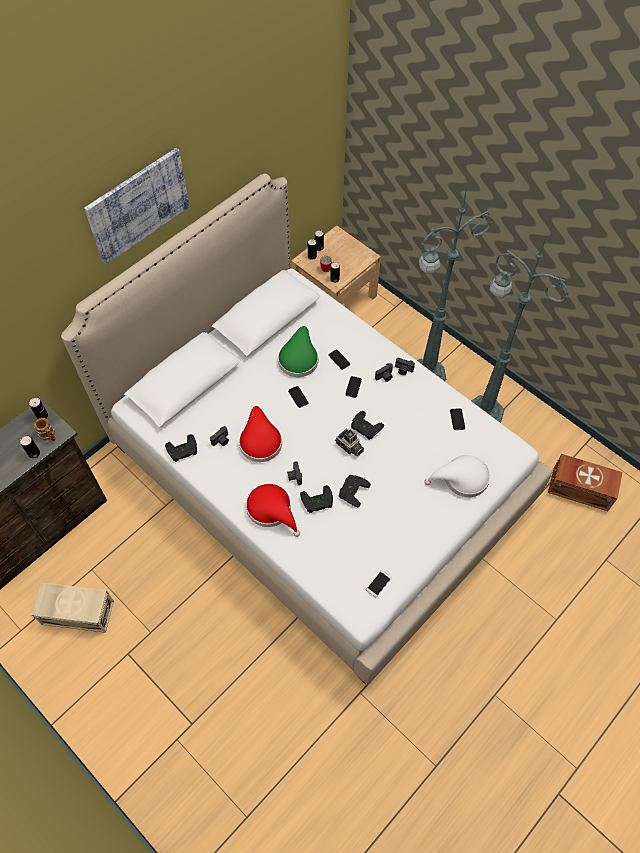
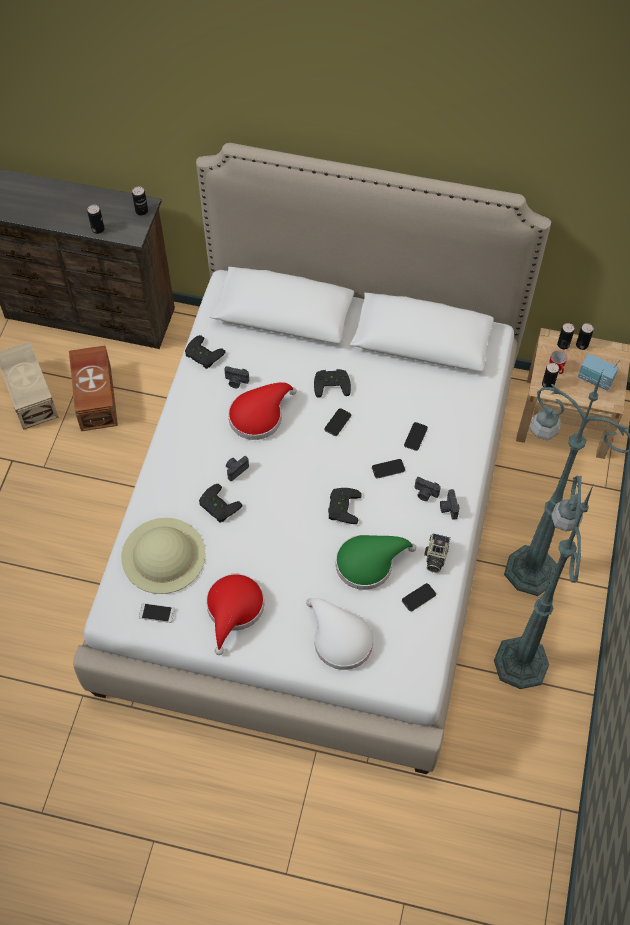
camera: 60 degrees right, 0 degrees up
mug [34,418,55,441] -> none
picture [84,148,190,265] -> none
red hat [246,483,300,537] -> red hat moved to [206,574,264,655]
green hat [278,326,318,377] -> green hat moved to [336,535,416,590]
camera [335,429,364,457] -> camera moved to [424,533,451,573]
black game controller [339,475,371,507] -> black game controller moved to [314,369,351,398]
brown storage box [548,454,623,511] -> brown storage box moved to [69,345,118,431]
none -> beige hat [121,518,206,594]
none -> radio [578,353,620,391]

